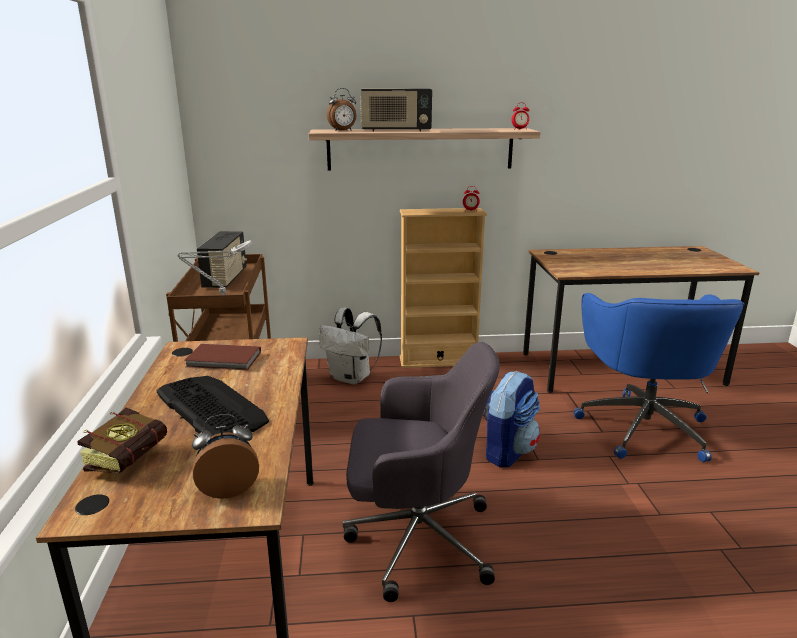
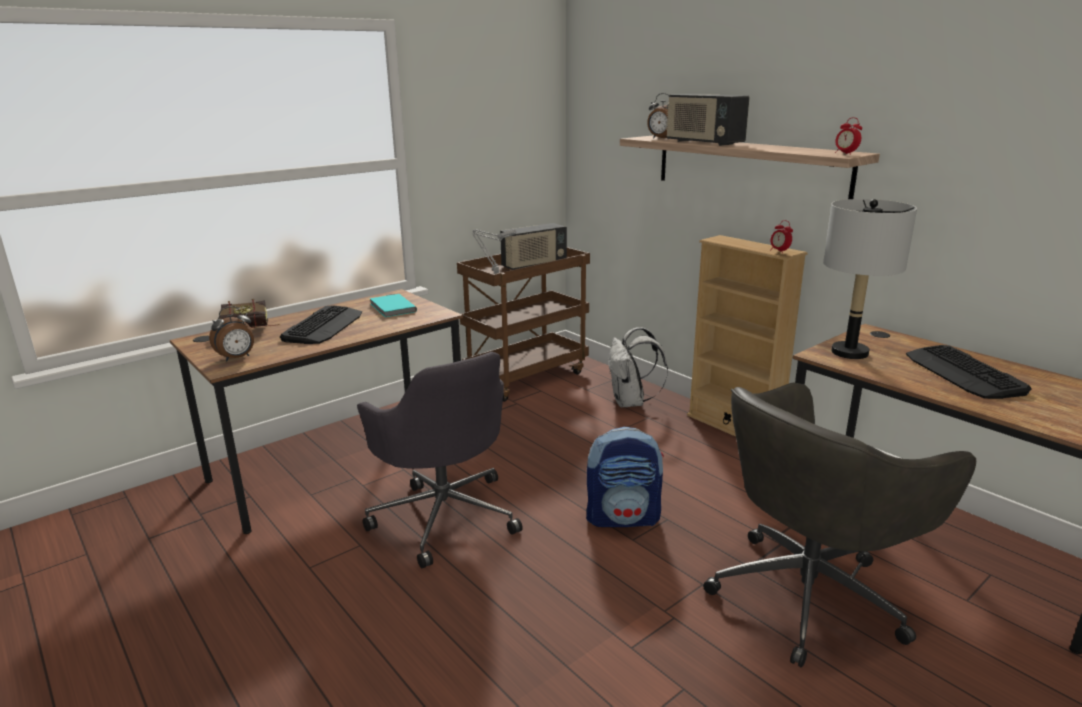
camera: 55 degrees right, 0 degrees up
brown book [184,344,261,370] -> turquoise book [370,294,417,317]
alarm clock [192,414,259,499] -> alarm clock turned 105 degrees clockwise [209,306,254,361]
blue office chair [573,293,744,462] -> grey office chair [703,383,976,667]
none -> grey table lamp [823,199,917,359]
none -> keyboard [906,345,1032,399]

